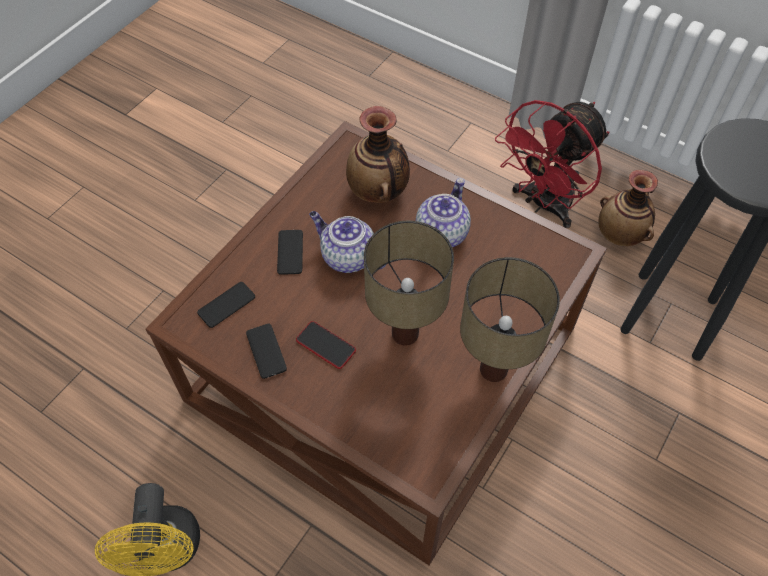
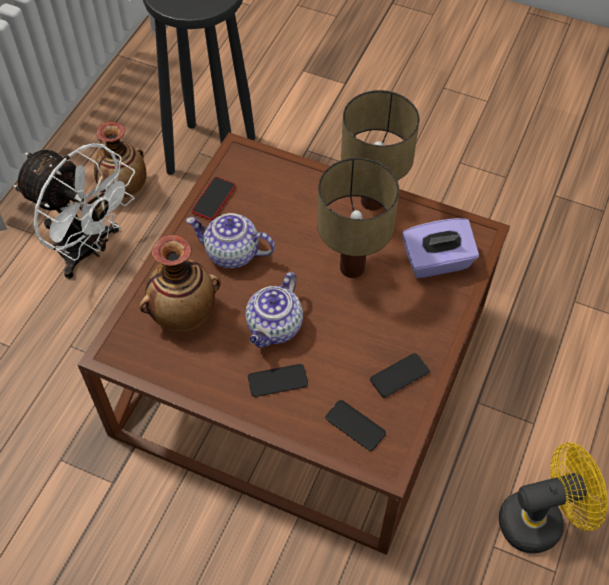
camera: 100 degrees left, 0 degrees up
phone [296,321,356,369] -> phone moved to [192,177,236,220]
red fan [495,100,609,228] -> white fan [13,143,135,279]
none -> purple tissue box [402,218,479,278]

